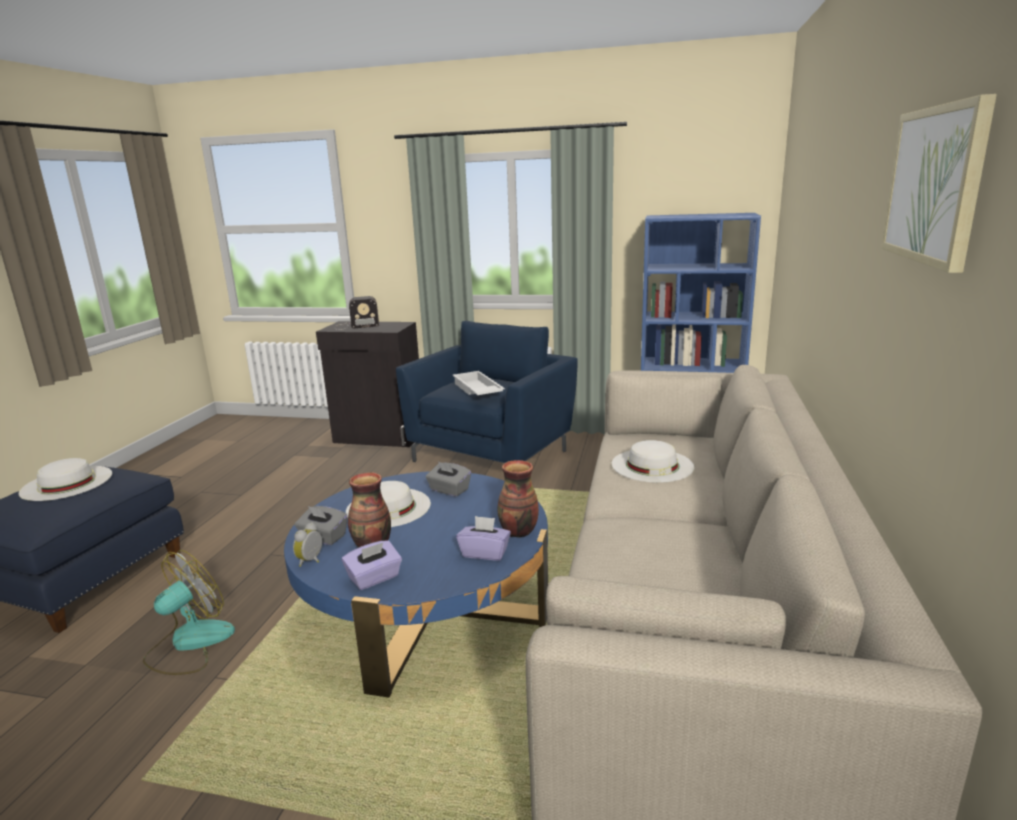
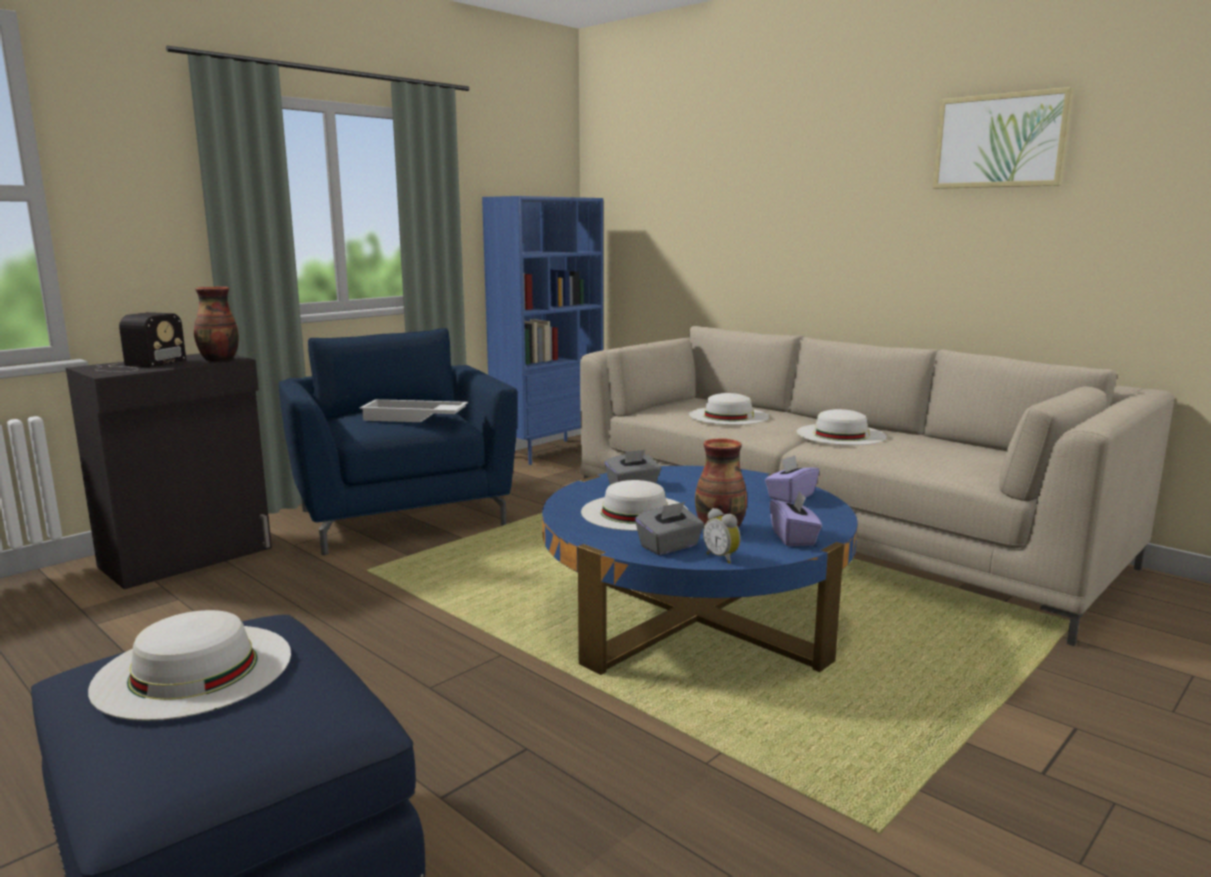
camera: 60 degrees left, 5 degrees down
fan [143,550,235,675] -> none
vase [498,460,539,538] -> vase moved to [194,287,239,362]
none -> white hat [797,409,887,445]

